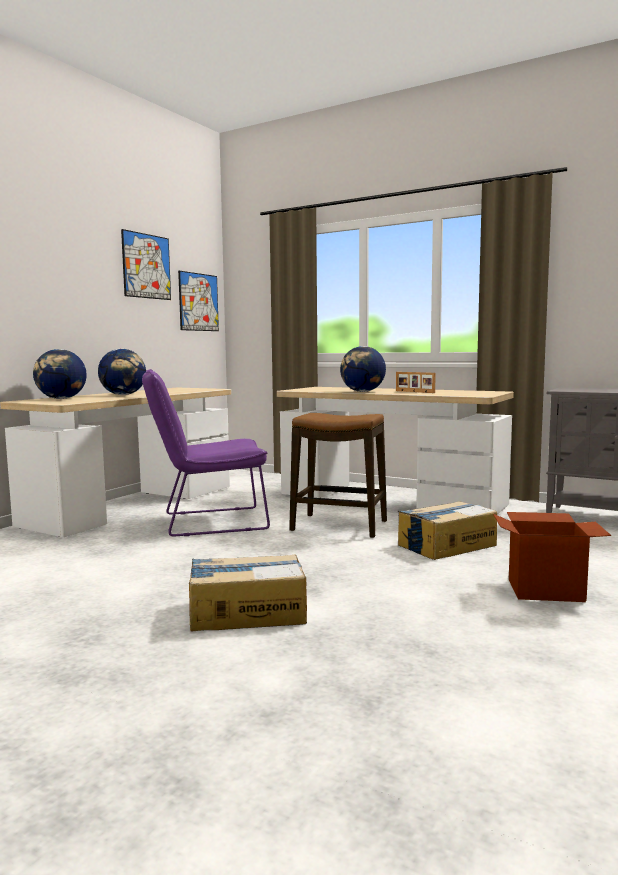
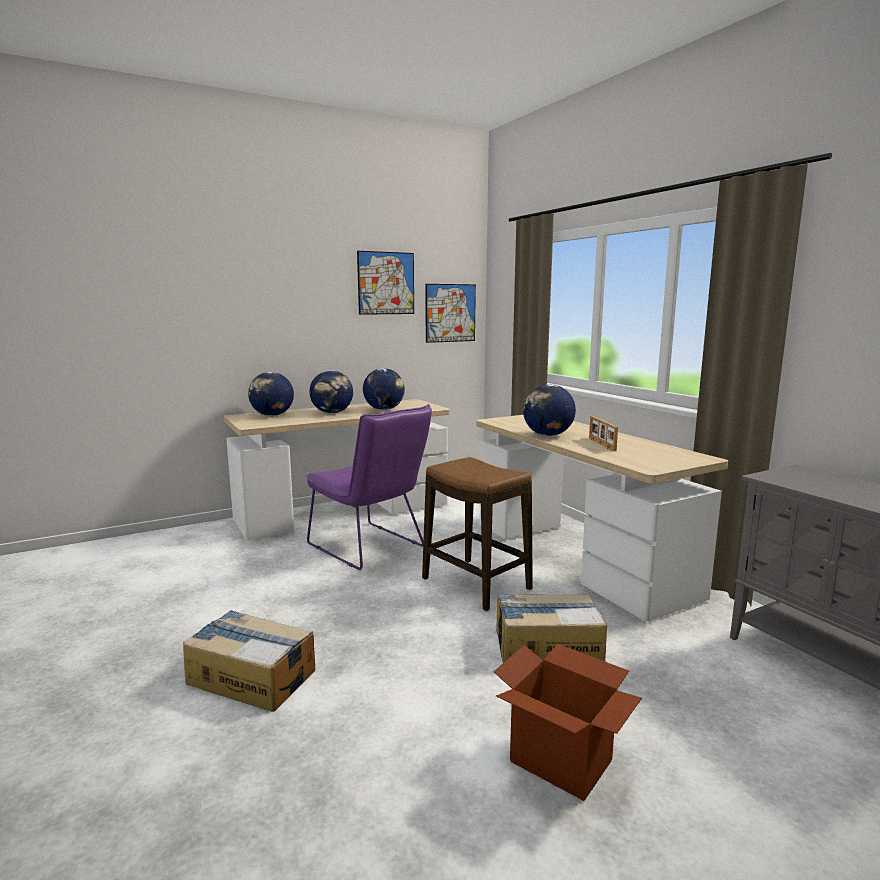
camera: 30 degrees right, 5 degrees up
purple chair [142,369,270,537] -> purple chair turned 150 degrees counterclockwise [306,404,432,570]
none -> globe [363,368,405,410]

